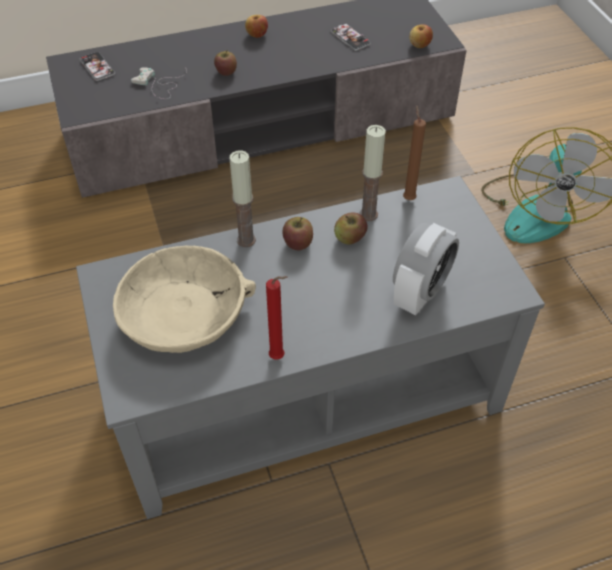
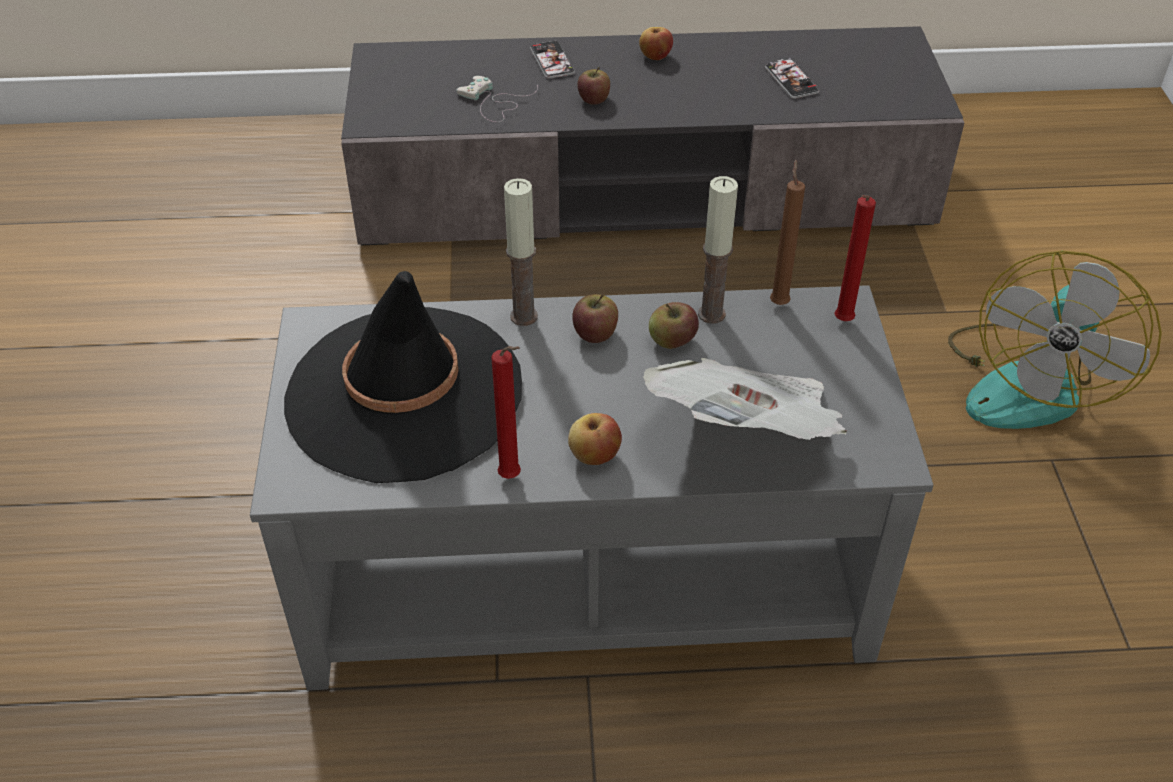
camera: 15 degrees right, 5 degrees down
phone [80,52,115,81] -> phone moved to [530,41,575,79]
beige bowl [113,246,256,353] -> black hat [284,271,522,483]
alarm clock [393,223,459,315] -> newspaper [643,358,847,440]
apple [409,24,433,48] -> apple moved to [568,413,622,465]
none -> red candle [834,195,876,321]

